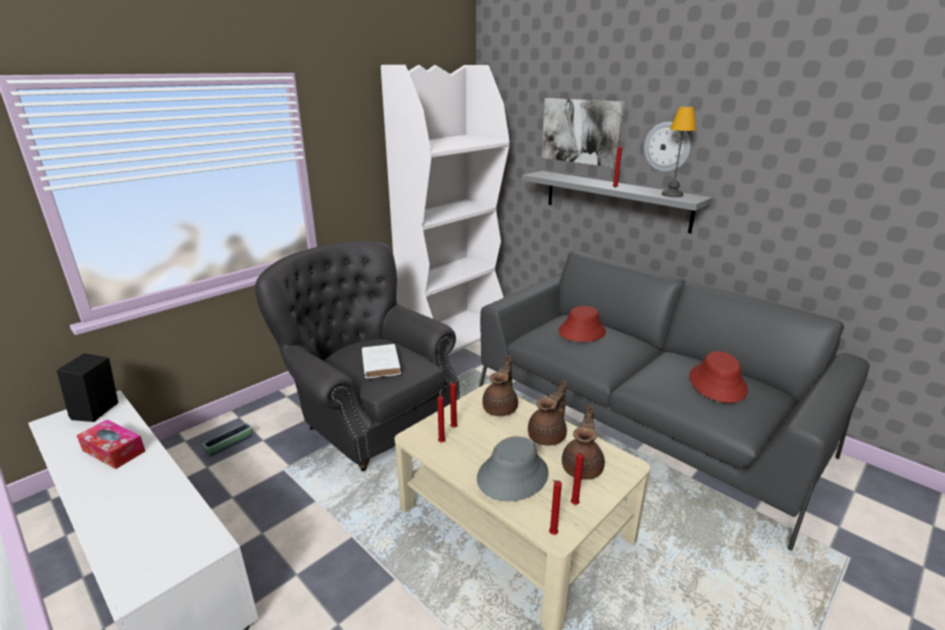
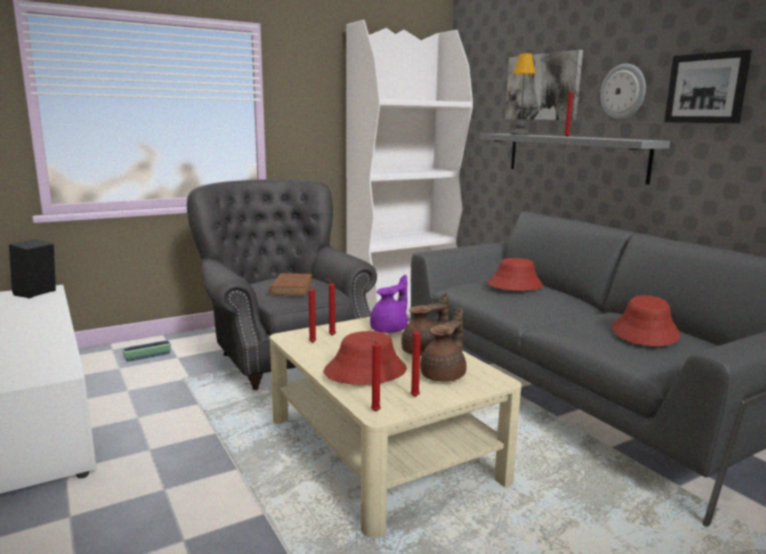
camera: 15 degrees right, 10 degrees down
tissue box [77,420,145,469] -> none
white book [362,344,401,379] -> brown book [269,273,313,295]
grey hat [477,436,549,501] -> red hat [324,331,407,385]
brown teapot [482,355,518,416] -> purple teapot [370,274,408,333]
table lamp [662,106,696,197] -> table lamp moved to [510,53,536,135]
none -> picture [664,50,752,123]

